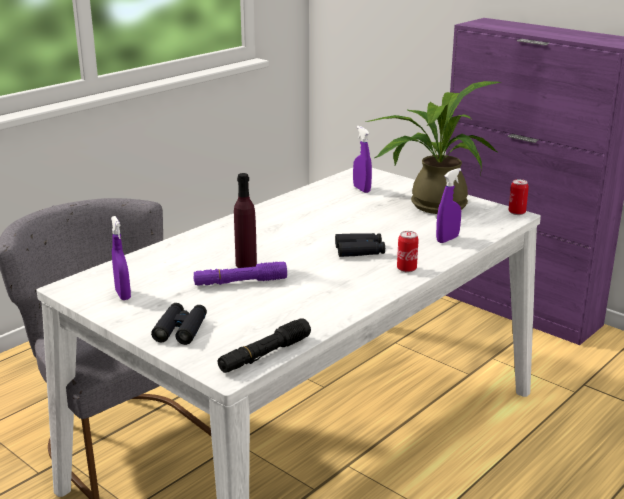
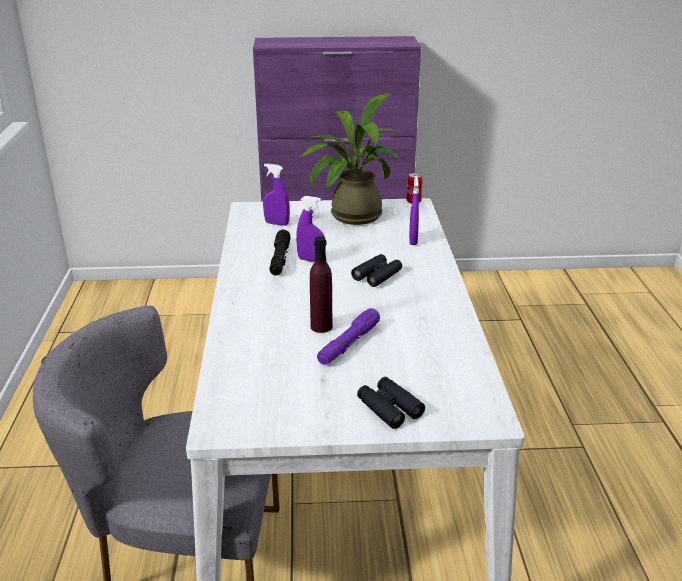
camera: 45 degrees left, 5 degrees up
purple spray bottle [111,216,131,300] -> purple spray bottle moved to [296,196,325,262]
black flashlight [218,319,311,373] -> black flashlight moved to [270,230,291,276]
can [397,231,419,272] -> none

